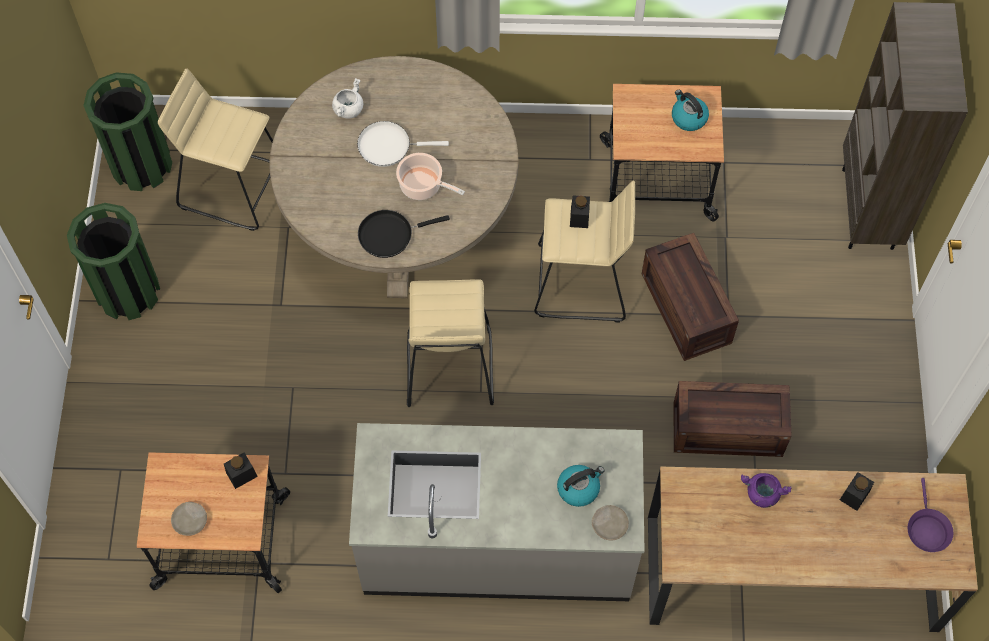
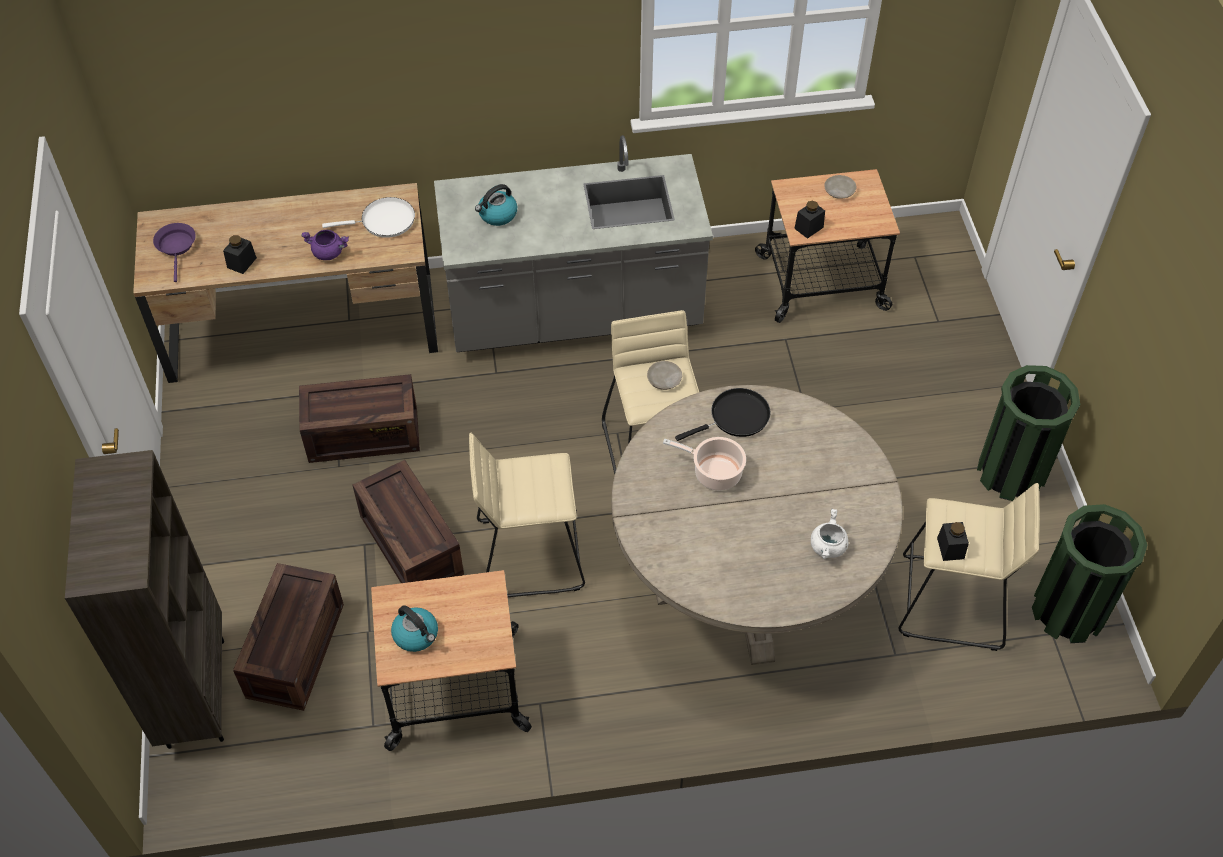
camera: 170 degrees right, 10 degrees down
white frying pan [357,121,449,167] -> white frying pan moved to [322,197,415,238]
black jar [570,195,590,228] -> black jar moved to [937,522,969,561]
beige plate [592,505,629,540] -> beige plate moved to [647,361,682,390]
none -> crate [233,563,344,711]

